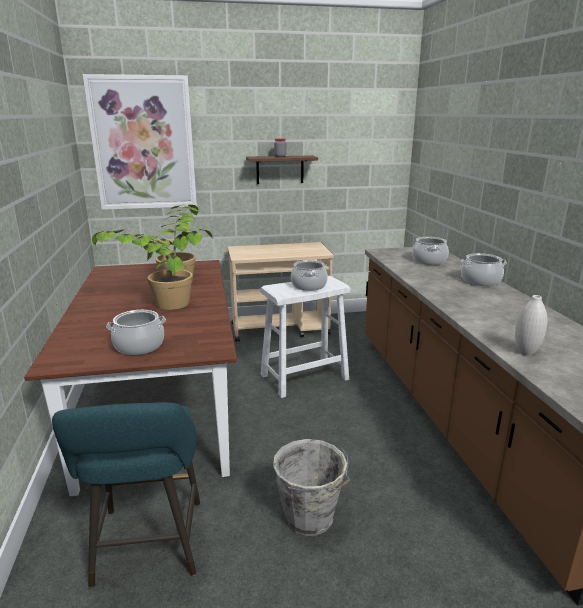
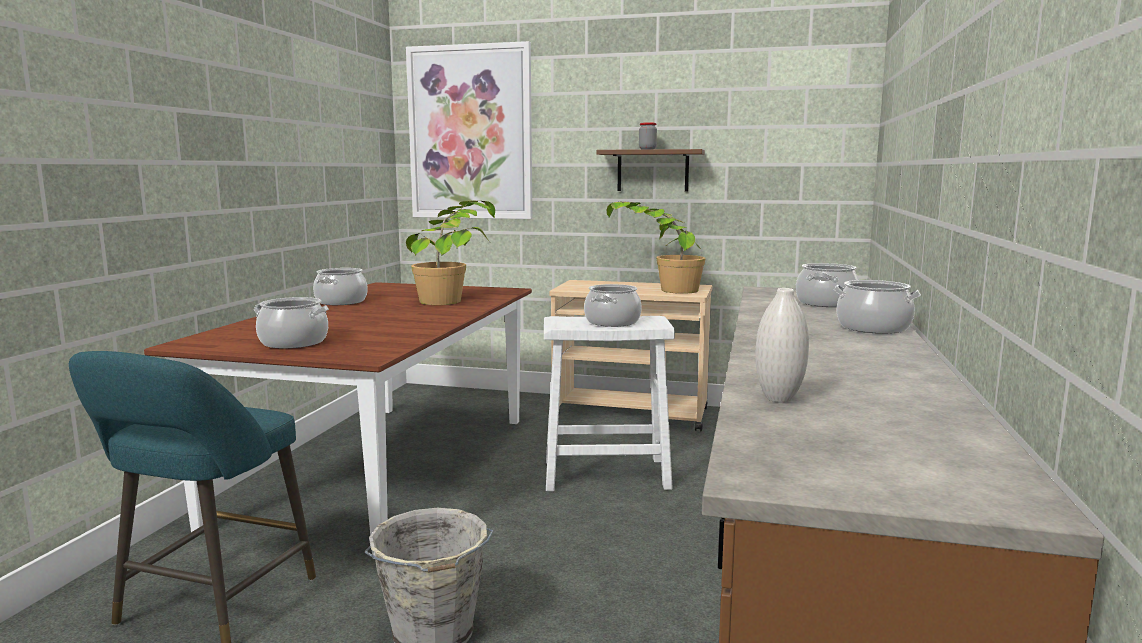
camera: 25 degrees right, 10 degrees down
potted plant [92,229,193,310] -> potted plant moved to [607,201,706,294]
none -> cooking pot [313,268,368,305]

